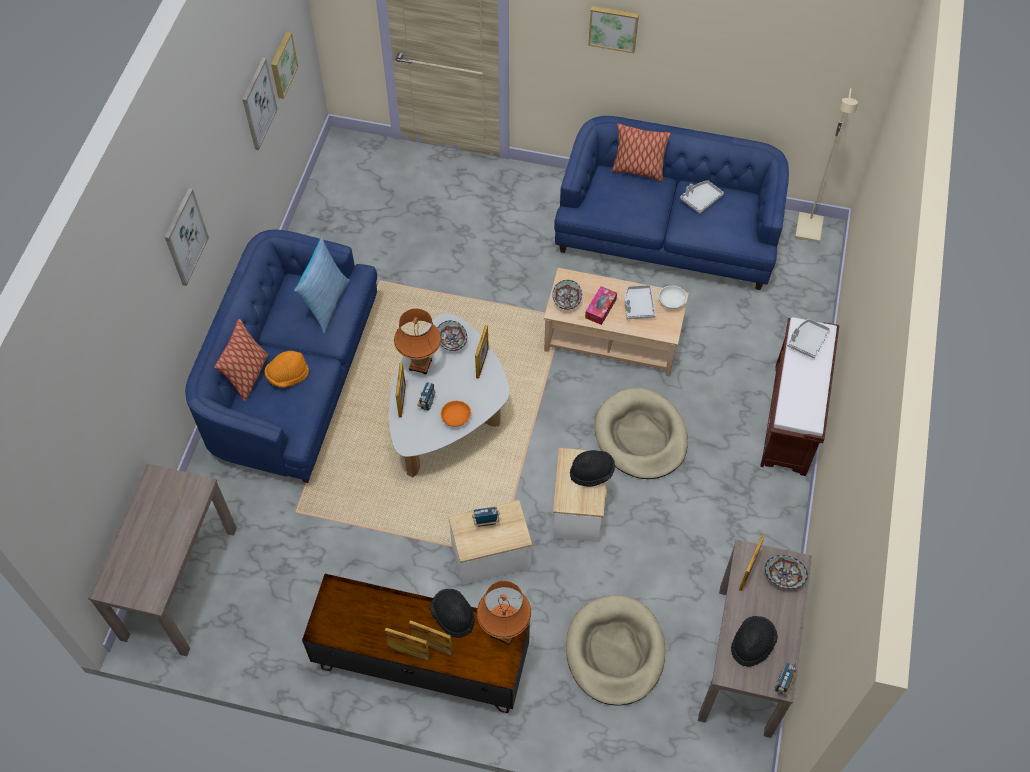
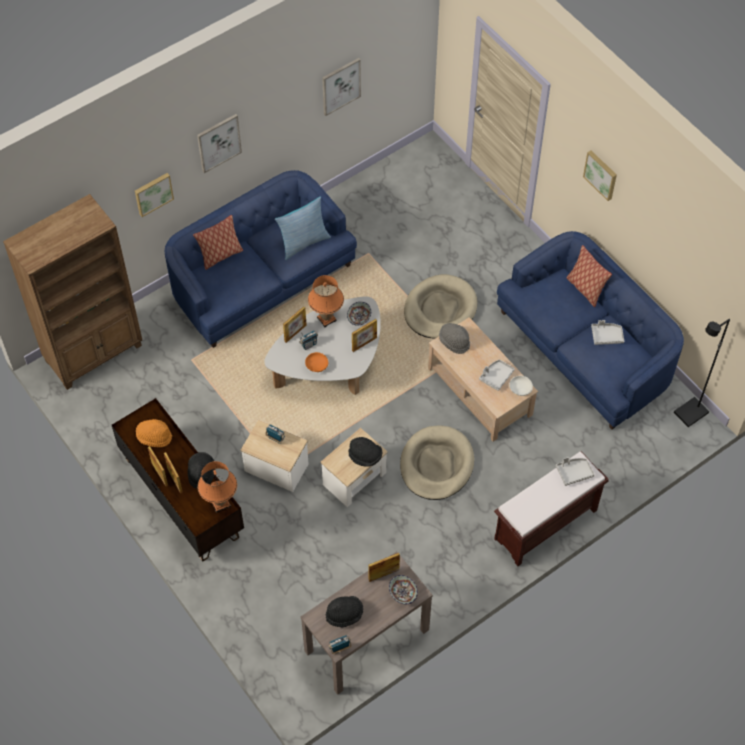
camera: 40 degrees right, 0 degrees up
brown console table [88,464,237,656] -> brown bookcase [3,194,142,390]
orange hat [265,351,309,388] -> orange hat moved to [136,419,172,448]
picture [271,32,298,99] -> picture moved to [135,173,174,217]
bowl [552,280,582,310] -> grey hat [439,323,470,354]
beige dog bed [566,595,665,706] -> beige dog bed moved to [404,274,477,338]
tissue box [585,286,617,325] -> none
beige floor lamp [795,88,858,243] -> black floor lamp [674,319,730,427]

